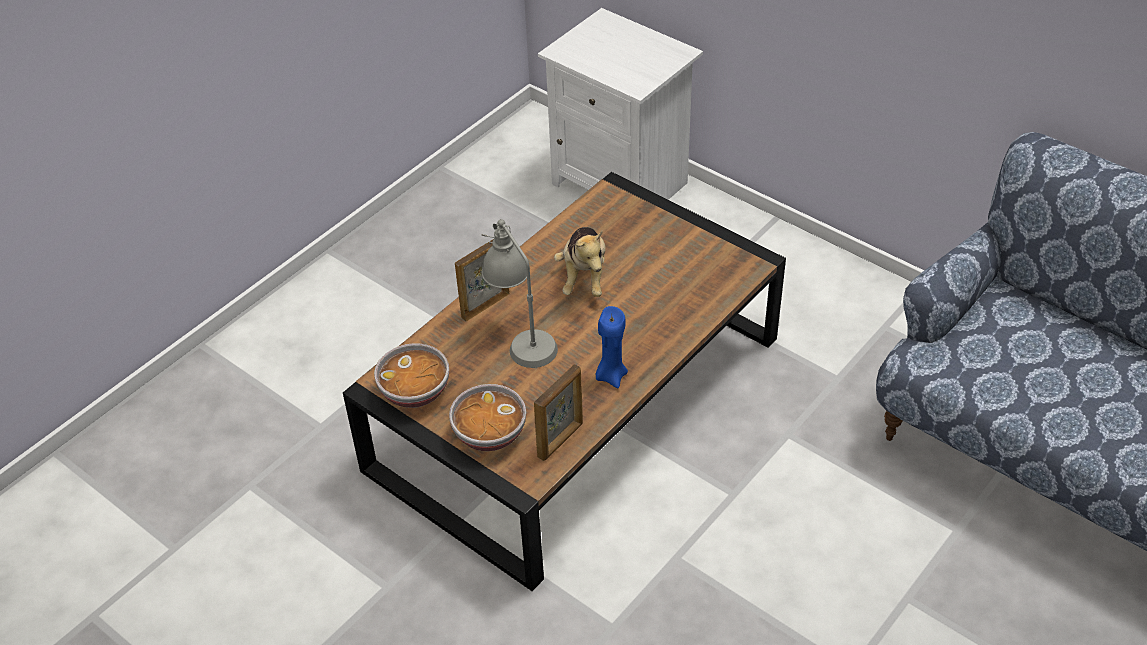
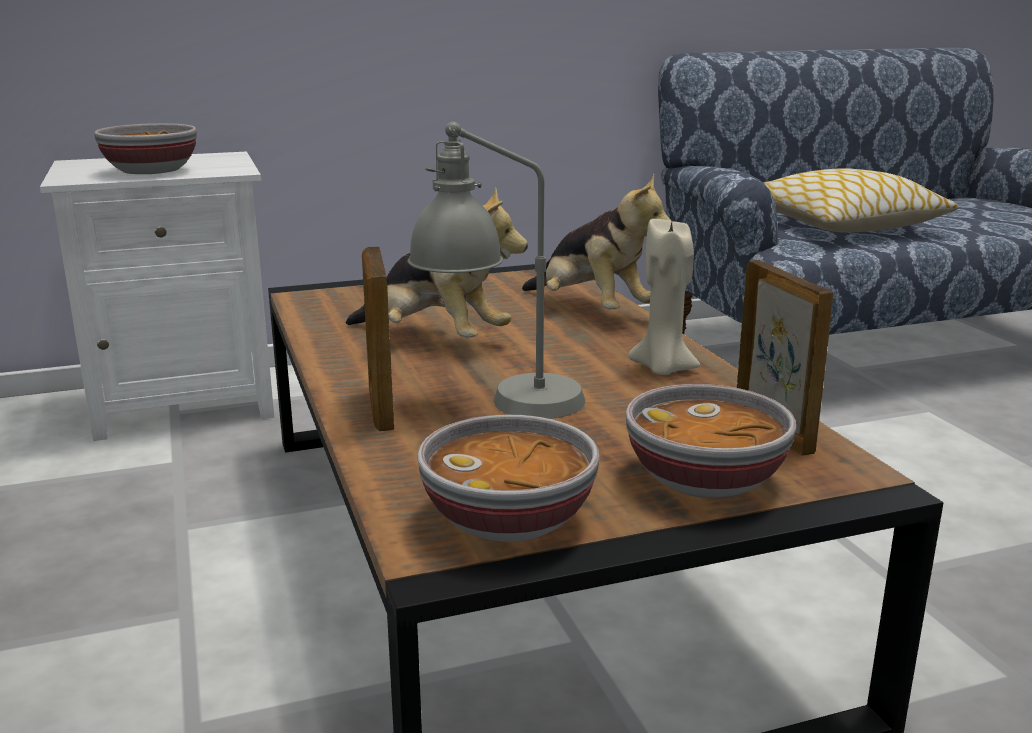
camera: 60 degrees left, 25 degrees down
blue candle [595,306,628,388] -> beige candle [628,219,701,375]
none -> bowl [94,123,197,174]
none -> plush toy [522,173,672,309]
none -> pillow [764,168,959,233]

